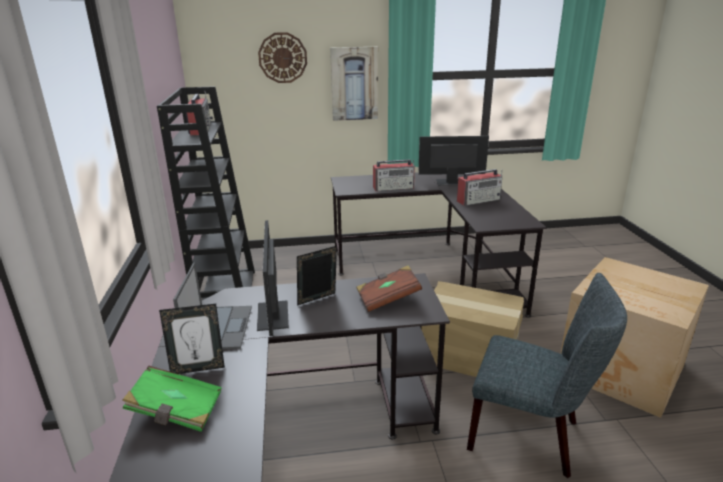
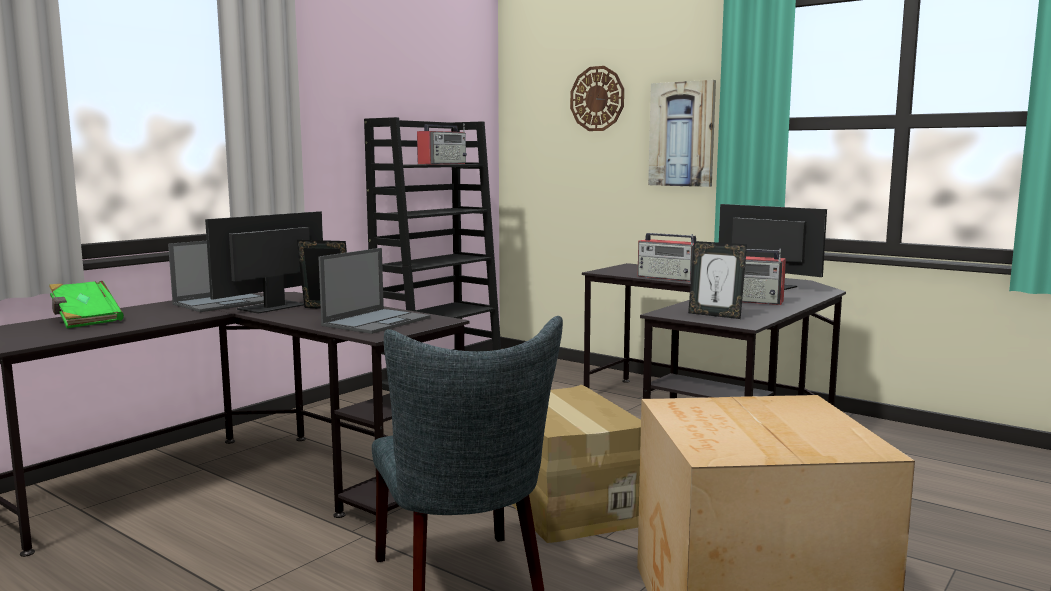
camera: 45 degrees right, 15 degrees down
picture frame [159,304,225,374] -> picture frame moved to [688,241,747,319]
brown book [356,265,422,312] -> laptop [319,248,431,334]

